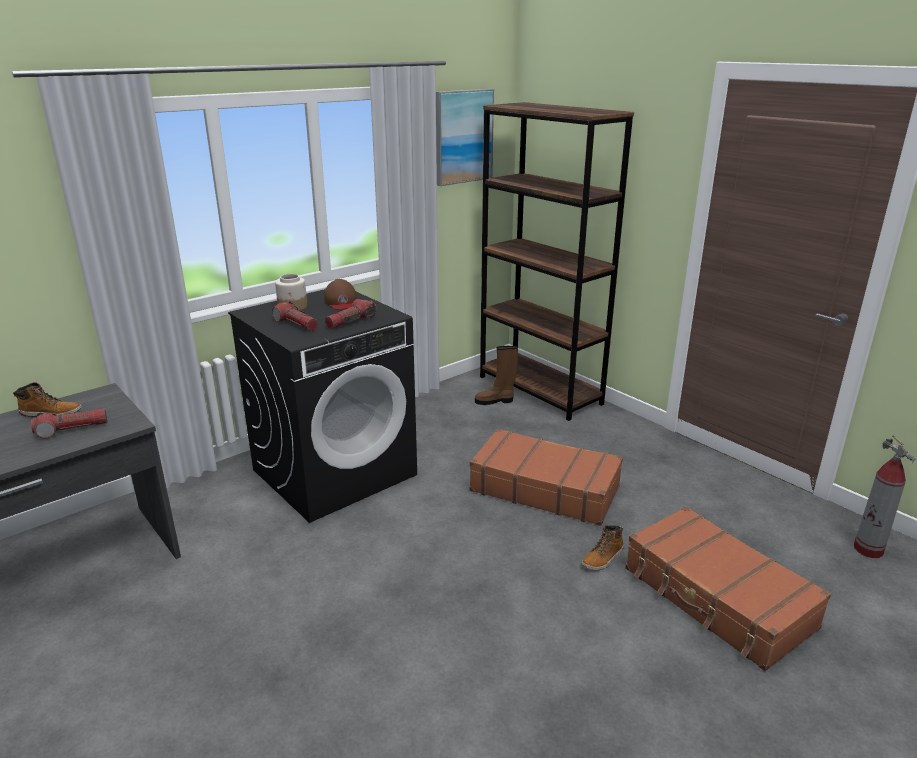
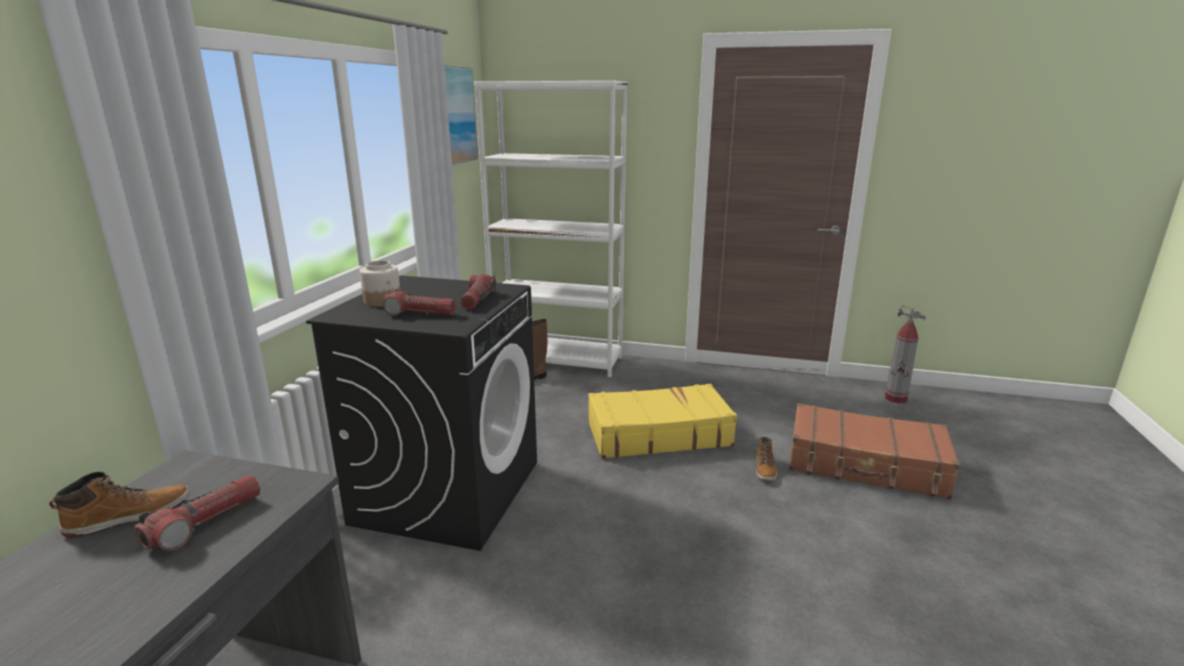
camera: 35 degrees left, 5 degrees down
brown cap [324,279,357,310] -> none
brown suitcase [470,428,623,526] -> yellow suitcase [589,384,737,459]
brown bookcase [480,102,634,421] -> white bookcase [474,81,628,377]

